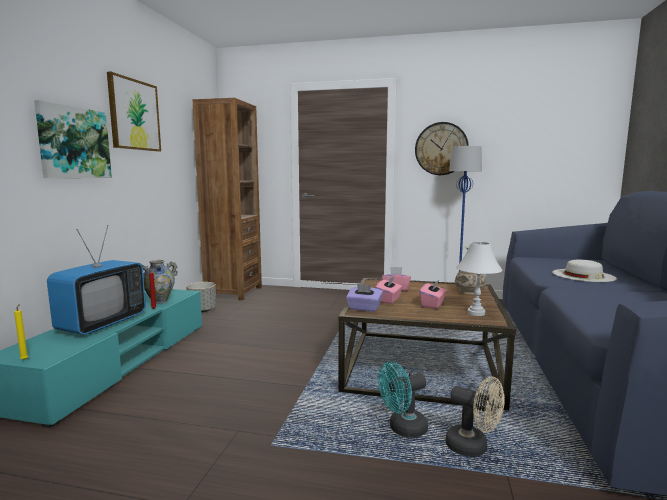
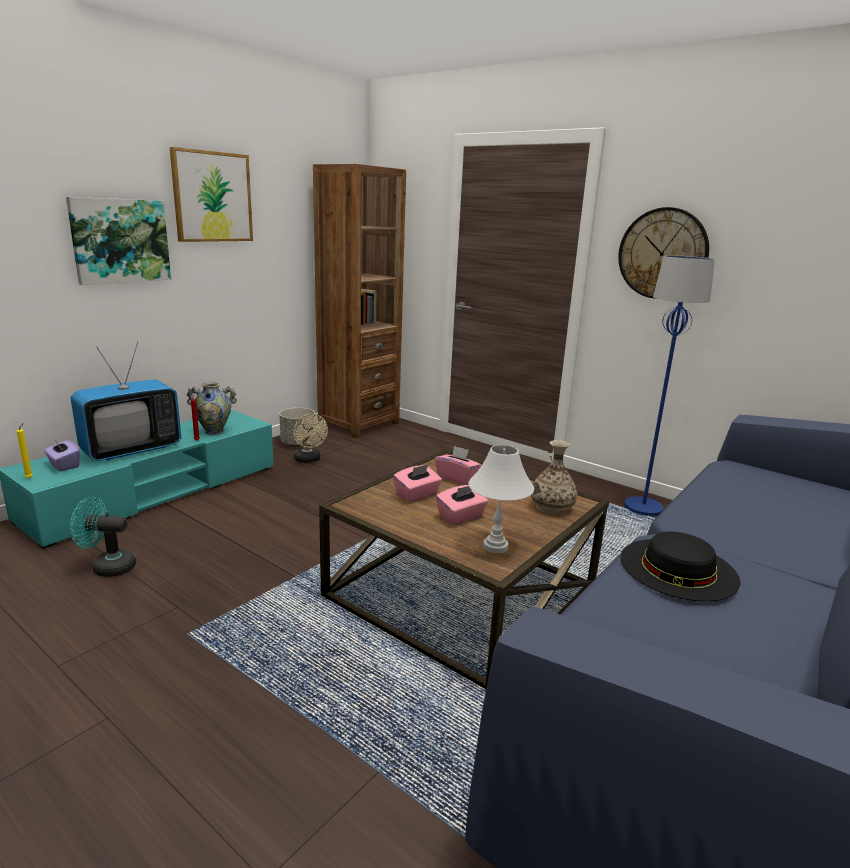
camera: 25 degrees right, 10 degrees up
purple tissue box [346,284,383,312] -> purple tissue box moved to [44,440,80,472]
turquoise fan [378,361,428,438] -> turquoise fan moved to [70,497,136,577]
beige fan [446,377,505,457] -> beige fan moved to [293,414,328,463]
white hat [552,259,617,282] -> none
none -> black hat [621,532,741,602]

